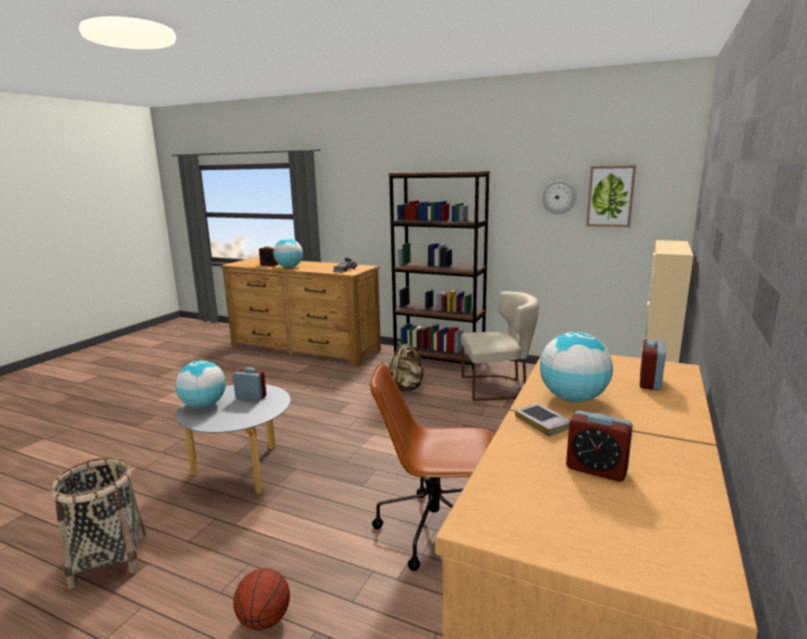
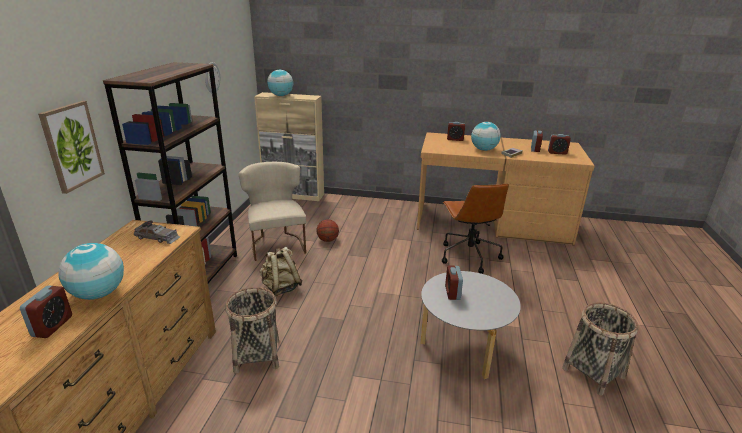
camera: 105 degrees left, 10 degrees up
globe [175,360,226,408] -> globe moved to [267,70,293,96]
basketball [233,568,290,630] -> basketball moved to [316,219,339,242]
picture [586,165,636,227] -> picture moved to [38,101,105,194]
none -> basket [225,287,279,374]
none -> alarm clock [548,134,571,155]

